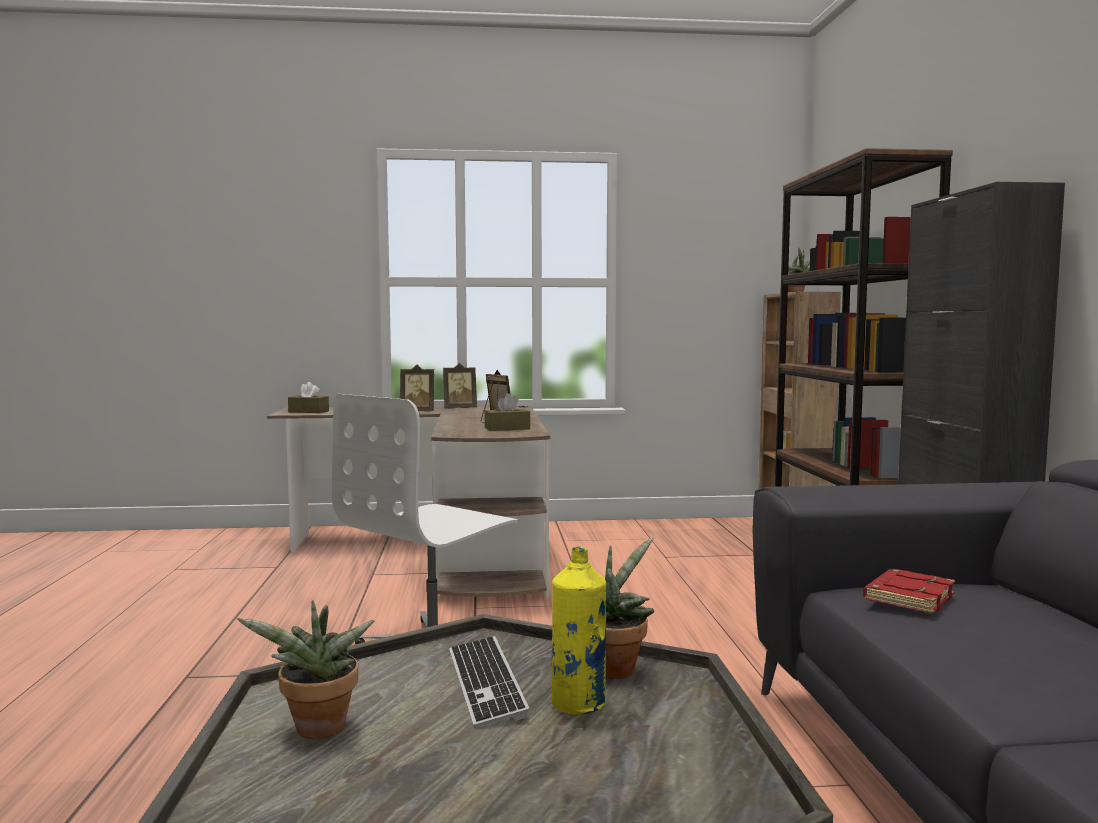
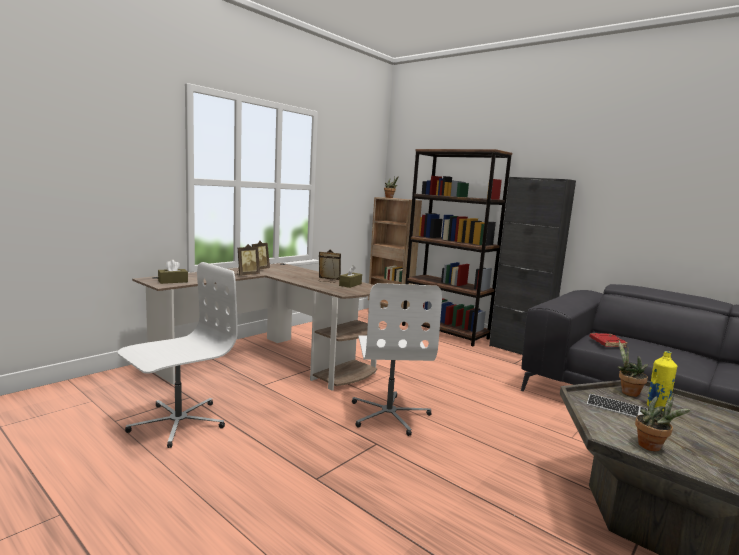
camera: 45 degrees left, 5 degrees up
none -> white office chair [118,262,238,448]

